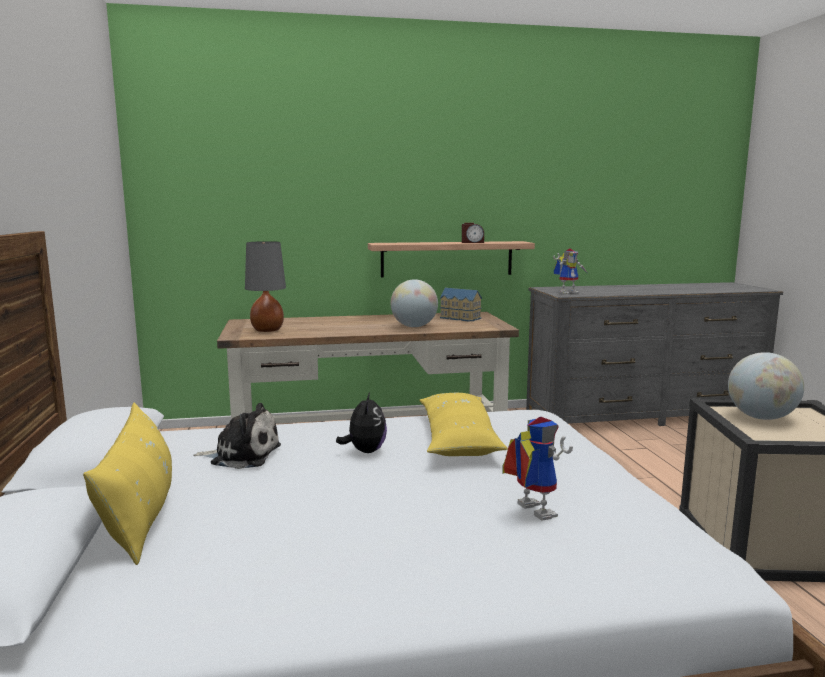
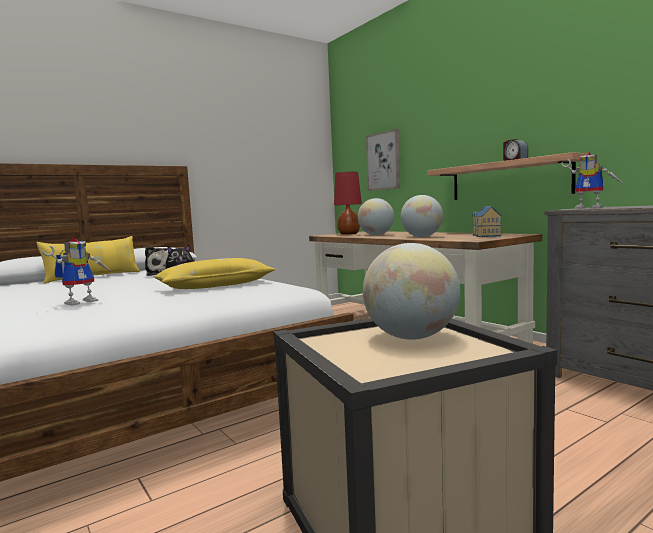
camera: 65 degrees right, 5 degrees down
grey table lamp [245,241,286,332] -> red table lamp [334,172,362,235]
none -> globe [358,198,394,235]
none -> picture [366,129,400,191]

